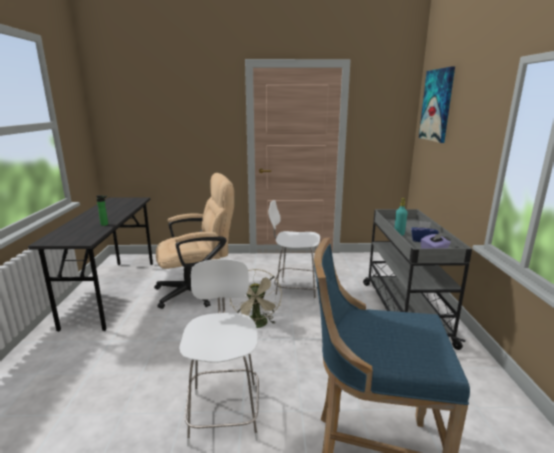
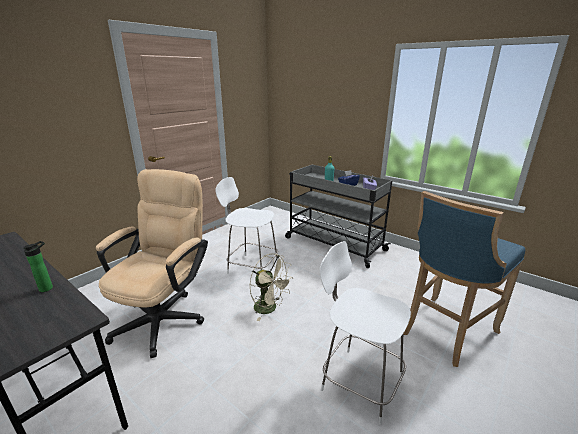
camera: 50 degrees left, 5 degrees up
white chair [269,200,320,304] -> white chair turned 60 degrees clockwise [216,177,278,274]
picture [419,67,455,143] -> none

